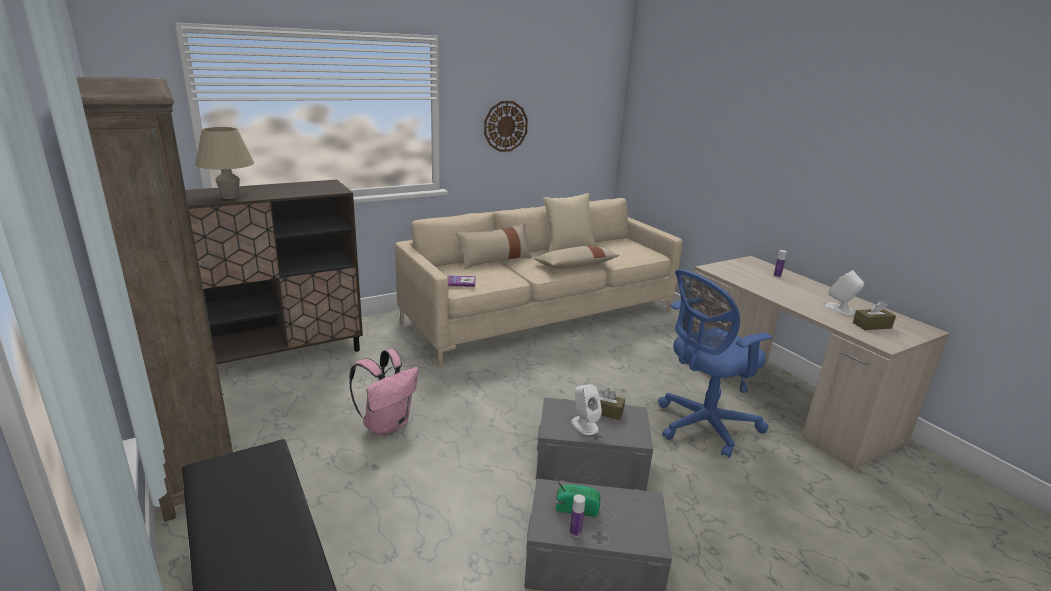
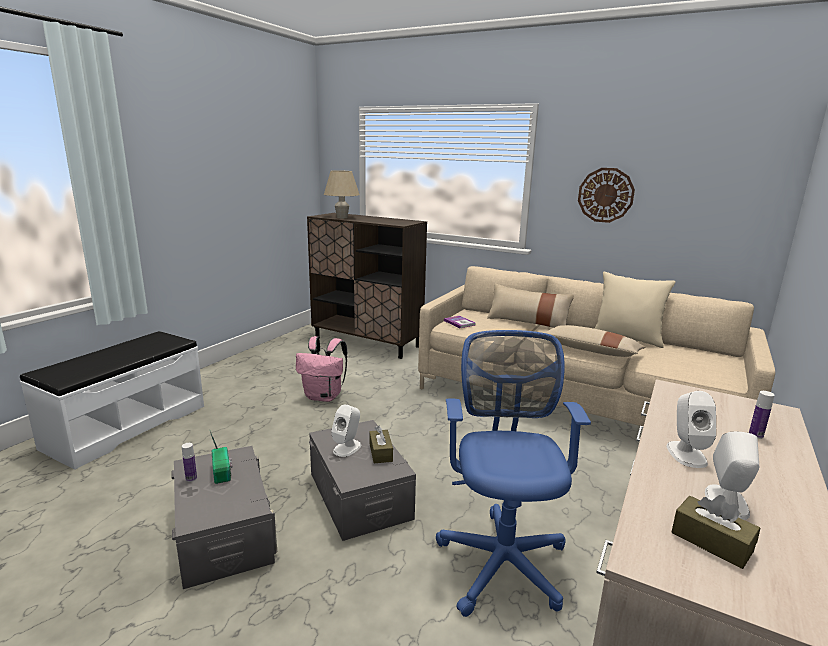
camera: 60 degrees right, 5 degrees down
brown bookcase [77,77,233,522] -> none
blue office chair [658,269,772,458] -> blue office chair turned 60 degrees clockwise [436,330,591,617]
none -> white speaker [667,391,716,468]

